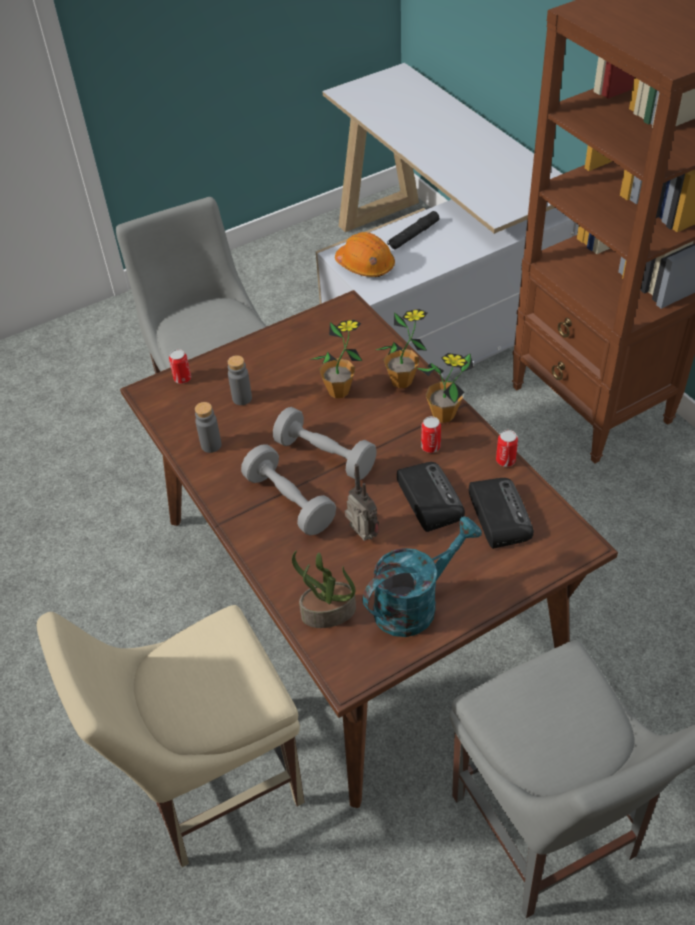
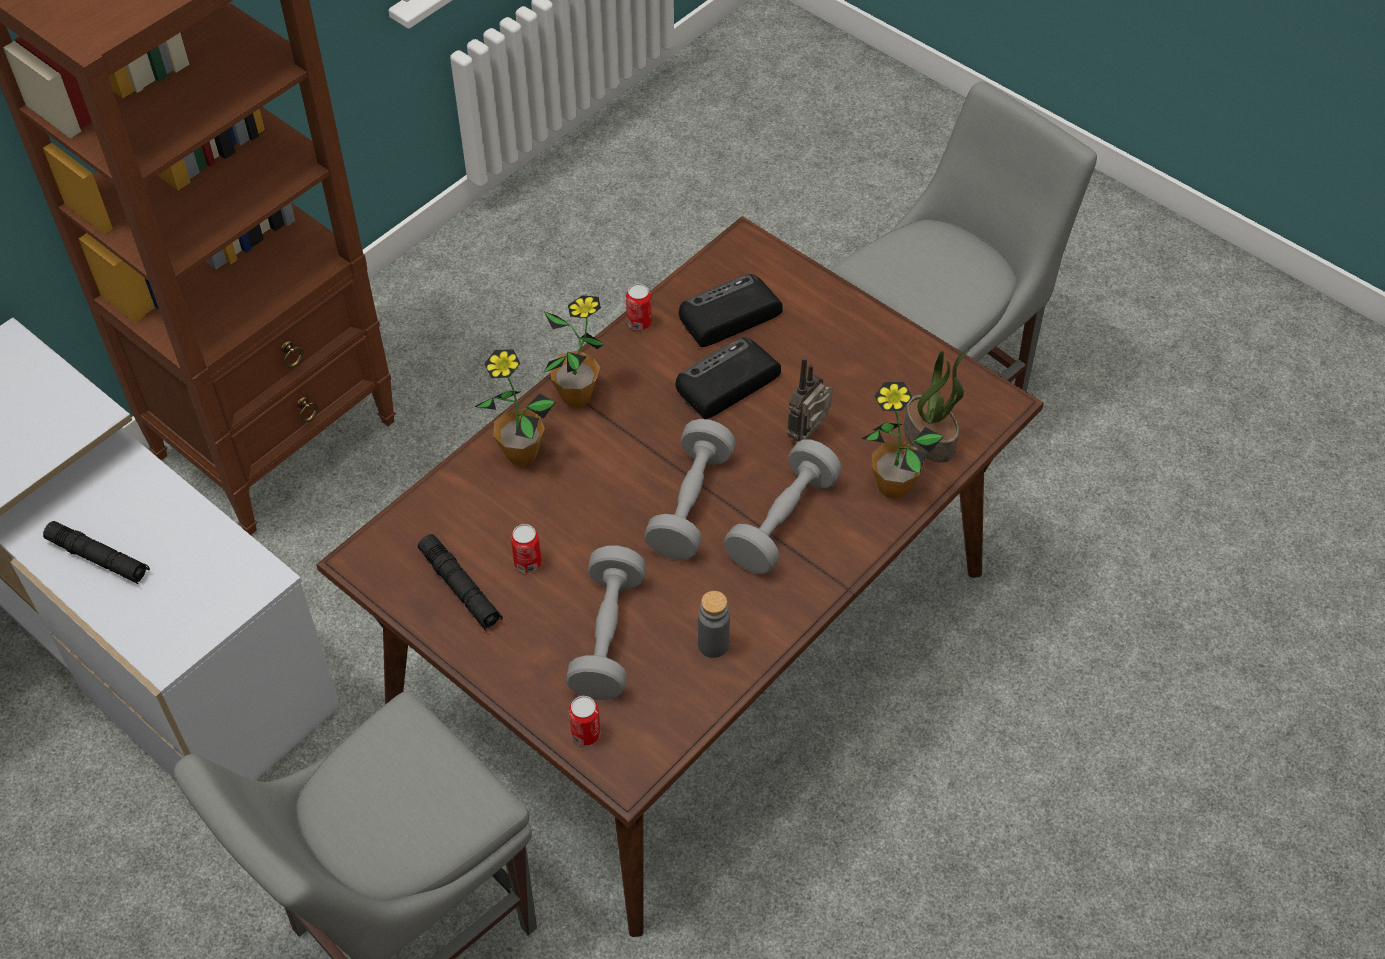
camera: 110 degrees left, 5 degrees up
beige chair [37,605,305,867] -> none
grey bottle [228,355,252,405] -> grey dumbbell [566,545,646,700]
potted plant [309,319,362,398] -> potted plant moved to [861,382,944,499]
orange hard hat [335,232,395,277] -> none
turquoise watering can [363,516,482,637] -> none
can [421,416,441,453] -> can moved to [511,524,542,573]
none -> black flashlight [418,534,503,631]

